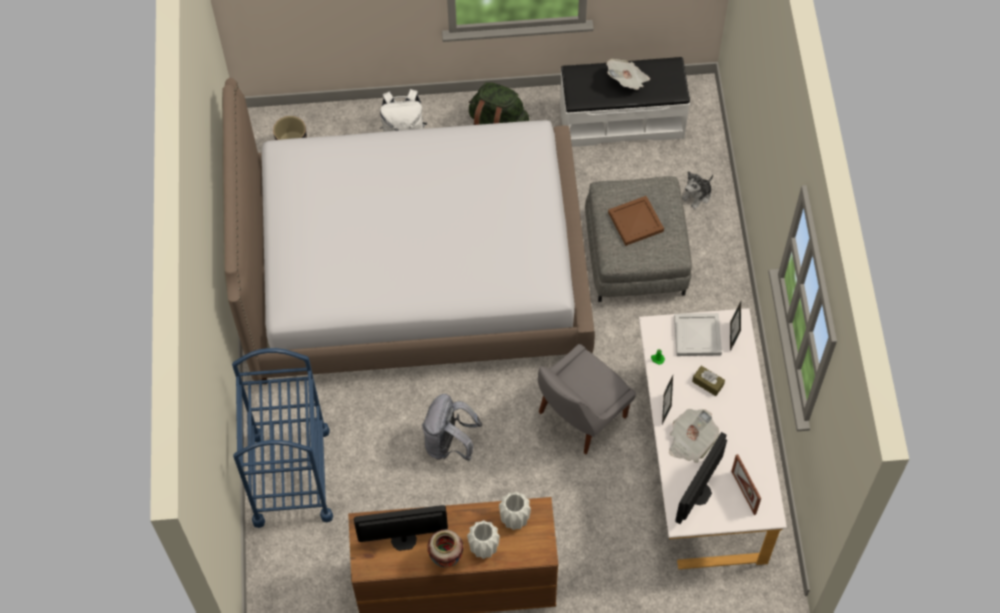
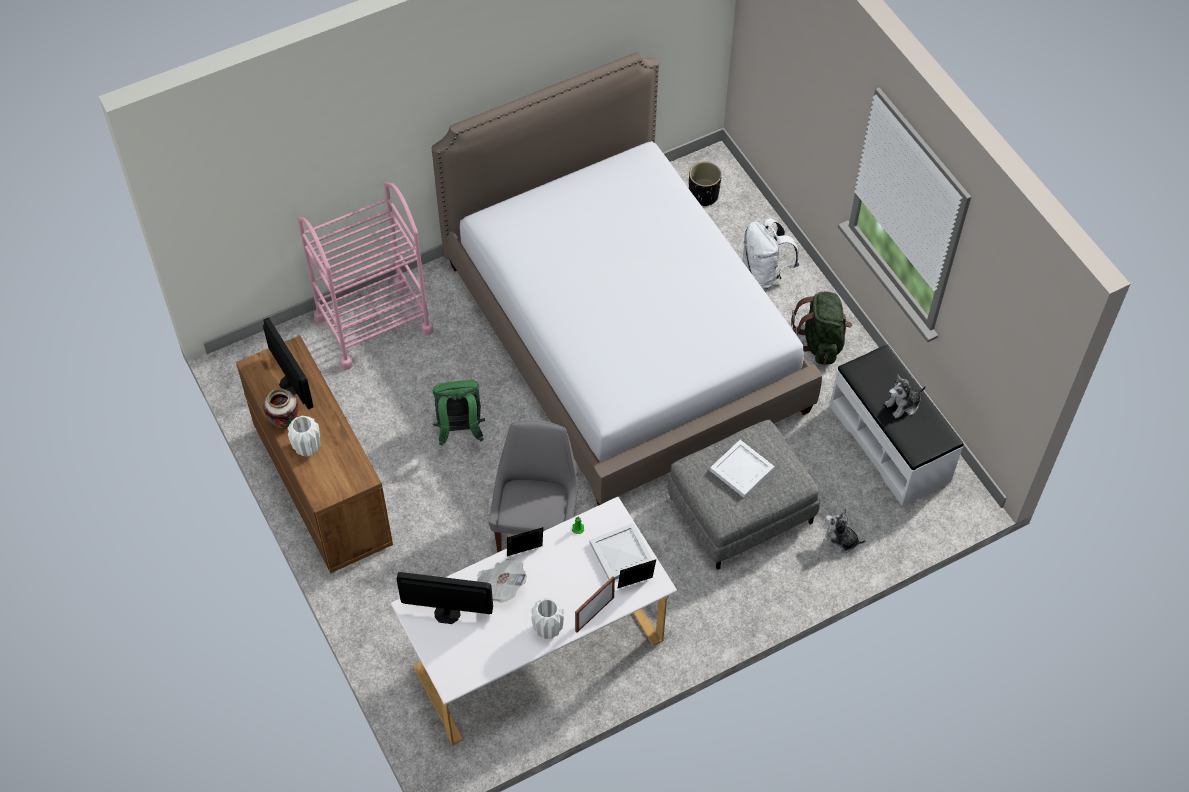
camera: 65 degrees right, 5 degrees down
blue cart [232,348,333,528] -> pink cart [298,182,434,370]
grey backpack [422,394,482,461] -> green backpack [433,380,485,446]
white vase [499,492,531,530] -> white vase moved to [531,598,564,639]
grey chair [538,344,636,455] -> grey chair turned 75 degrees clockwise [489,420,578,552]
newspaper [606,59,650,90] -> plush toy [884,374,926,418]
brown tray [608,196,664,246] -> white tray [710,440,775,498]
brown tissue box [692,366,725,396] -> none
picture frame [731,454,761,515] -> picture frame moved to [575,576,615,633]

